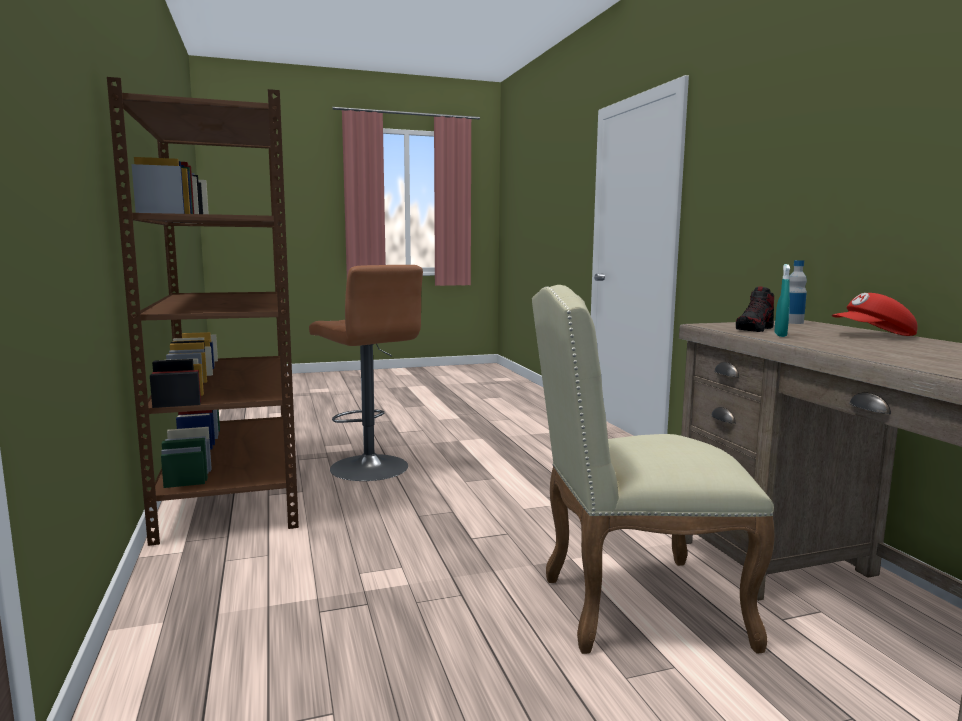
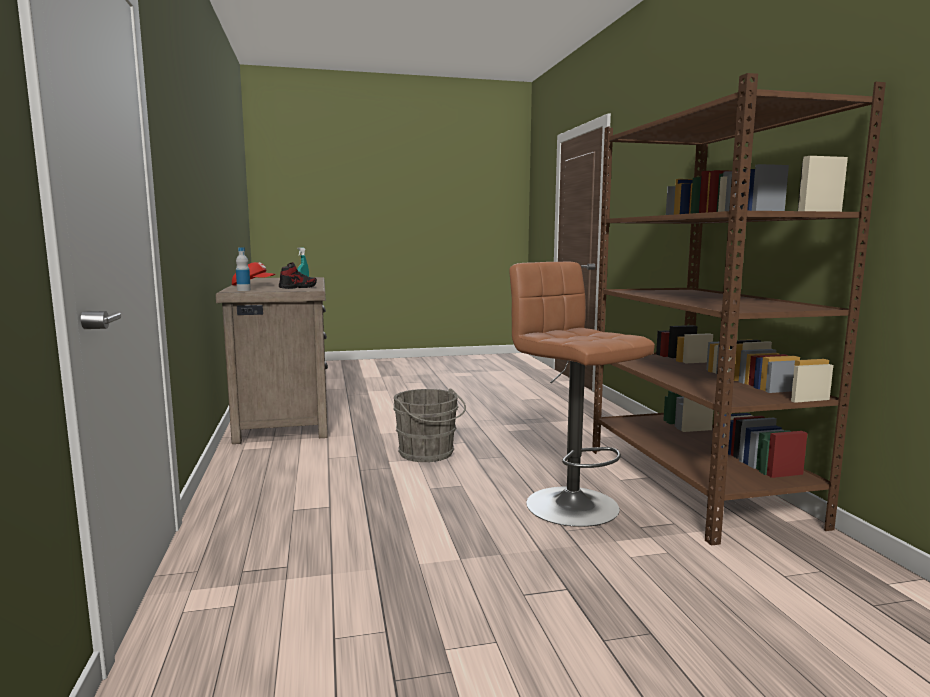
camera: 175 degrees left, 0 degrees up
beige chair [532,285,774,654] -> none
none -> grey bucket [393,388,466,462]

